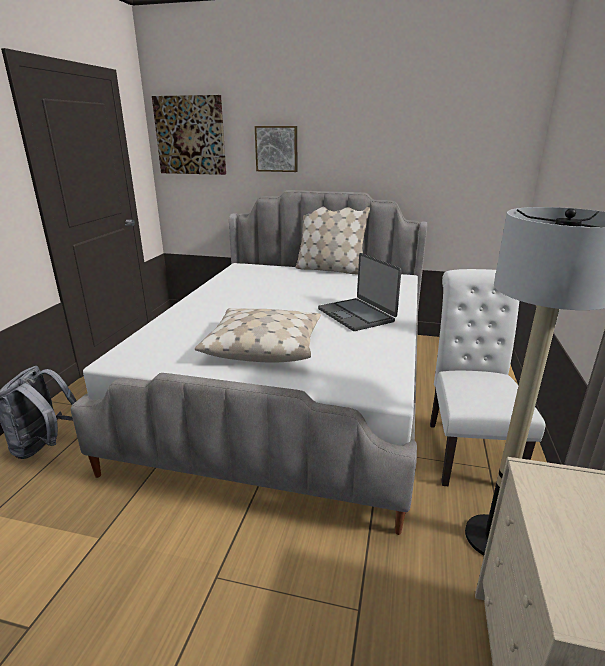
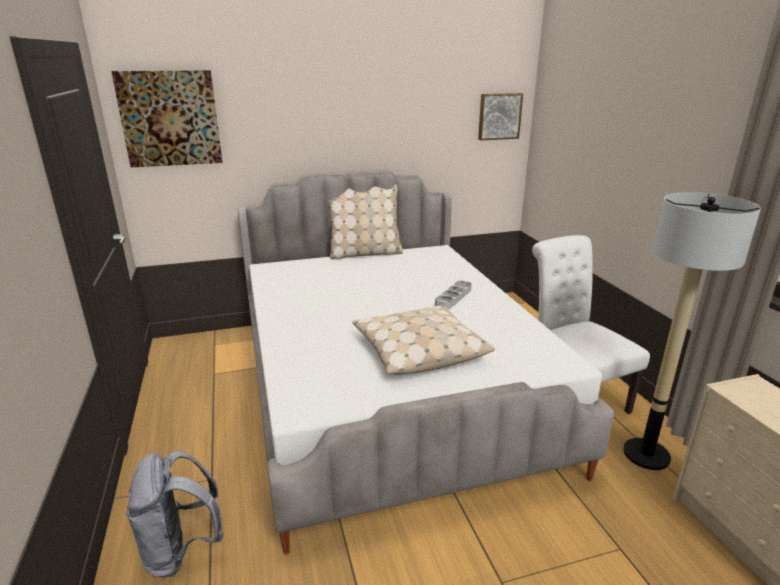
camera: 30 degrees left, 0 degrees up
picture [255,126,297,172] -> picture moved to [478,93,523,140]
laptop [318,253,402,331] -> grey tray [435,280,472,310]

